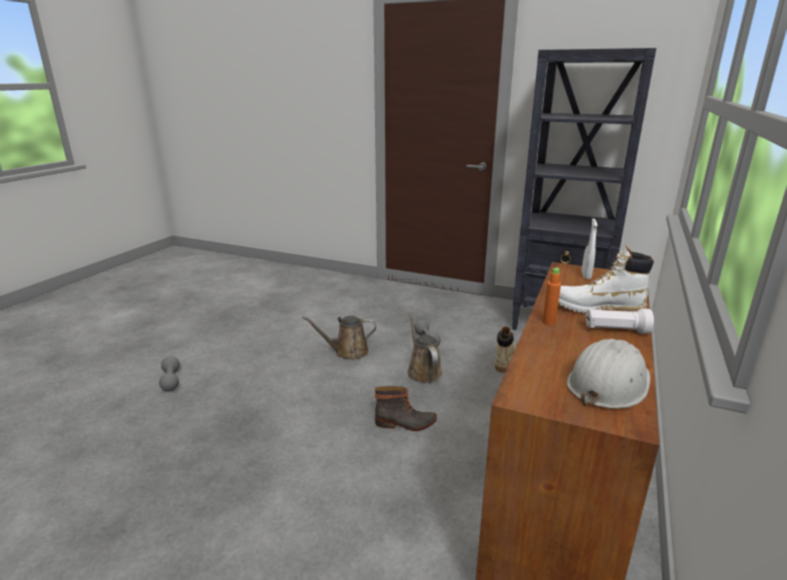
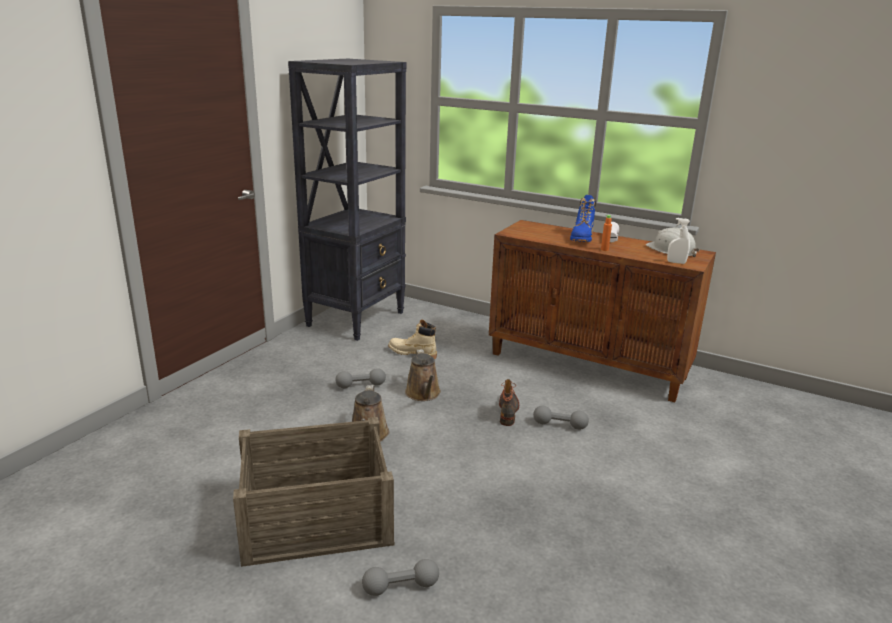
camera: 85 degrees left, 0 degrees up
brown watering can [407,312,442,383] -> brown watering can turned 90 degrees counterclockwise [405,349,441,401]
white boot [558,246,654,313] -> blue boot [570,195,596,242]
white spray bottle [582,218,598,279] -> white spray bottle moved to [667,218,690,264]
none -> crate [233,417,394,567]
none -> grey dumbbell [533,406,589,430]

